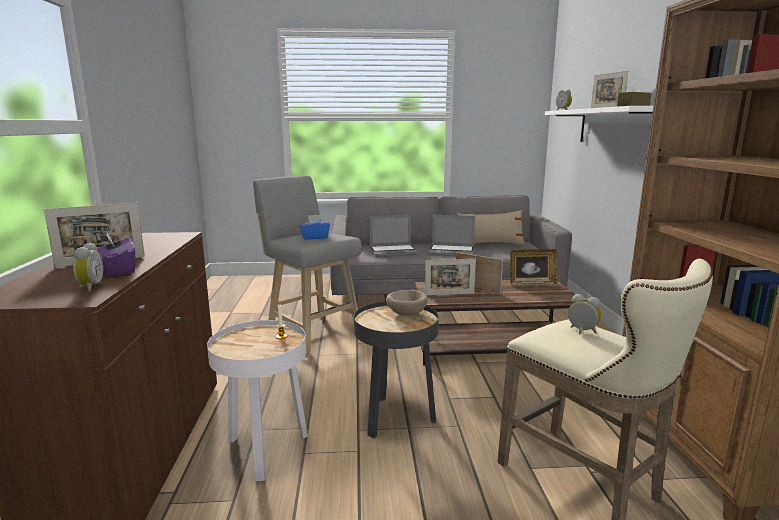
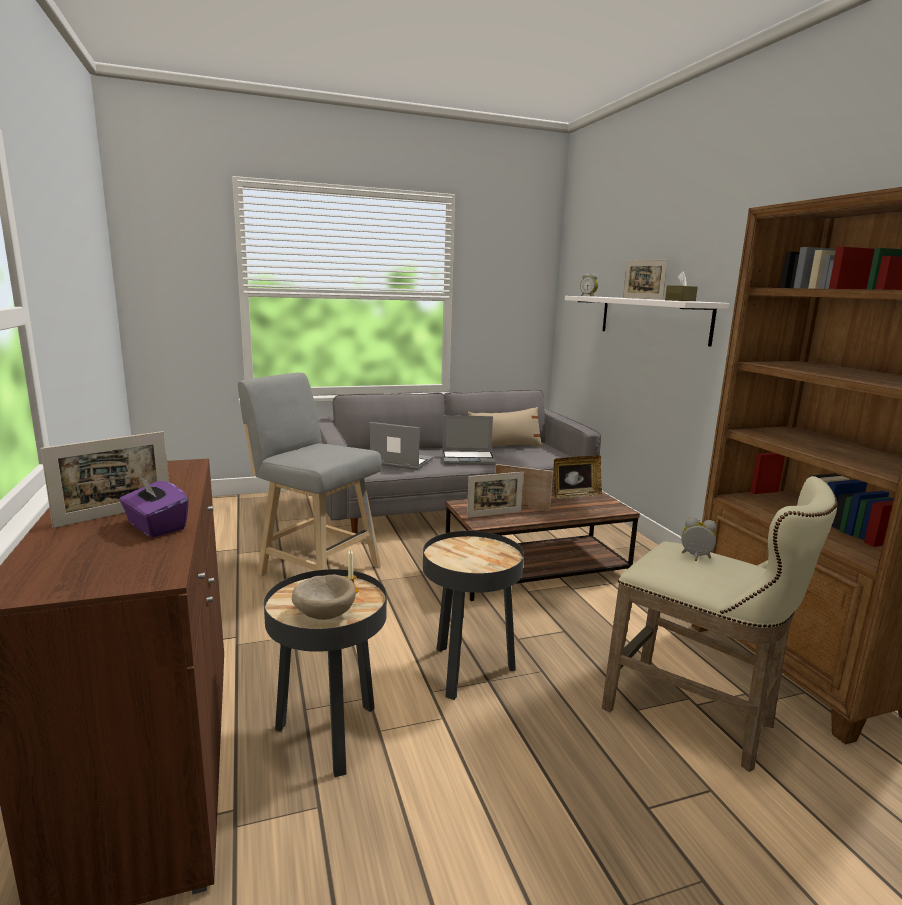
camera: 15 degrees left, 0 degrees up
alarm clock [73,243,103,292] -> none
white side table [207,320,308,481] -> black side table [264,569,387,777]
blue tissue box [300,215,330,239] -> none
laptop [370,215,418,257] -> laptop turned 135 degrees counterclockwise [370,422,433,470]
beige bowl [386,290,428,316] -> beige bowl moved to [292,575,356,620]

